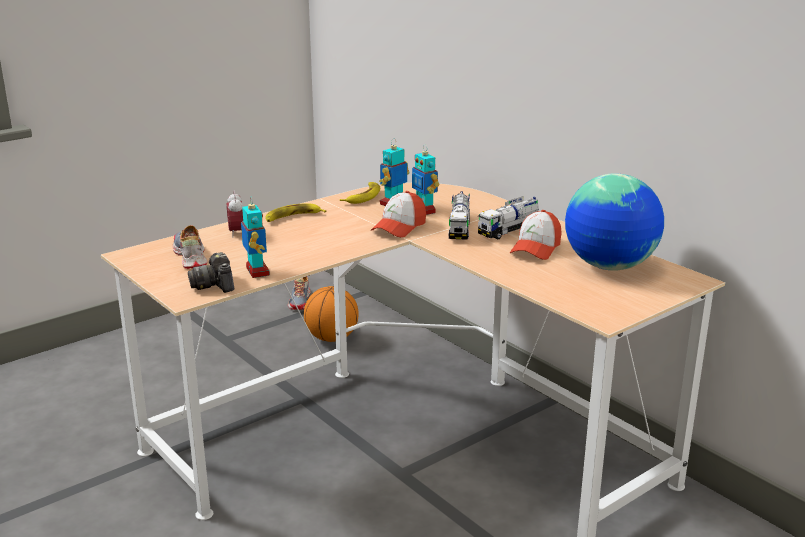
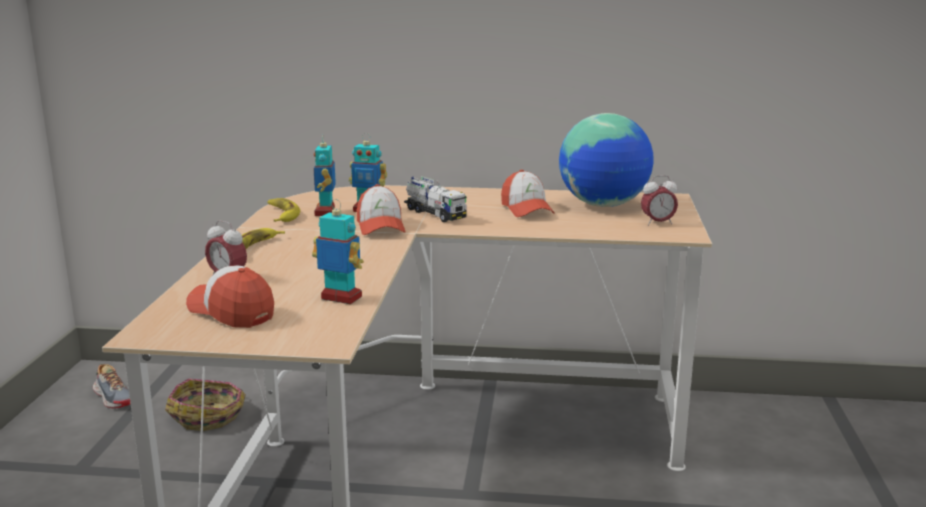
camera: 45 degrees left, 5 degrees down
shoe [172,225,208,269] -> cap [186,266,274,328]
camera [188,252,234,293] -> none
basketball [304,286,359,342] -> basket [165,379,246,431]
toy truck [478,196,539,240] -> none
none -> alarm clock [641,175,678,226]

